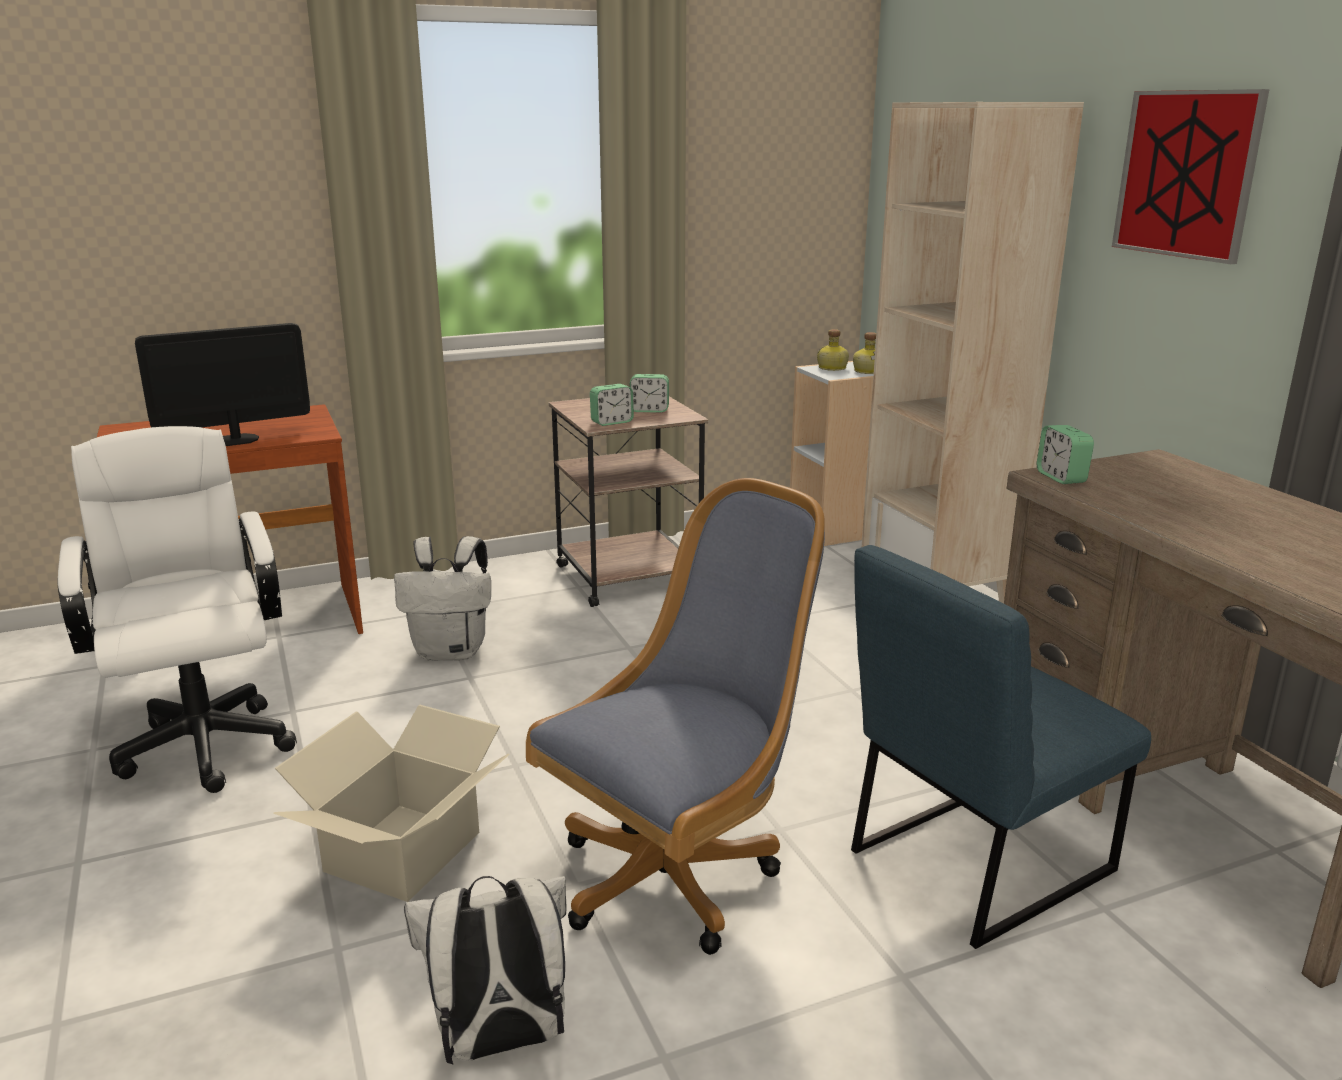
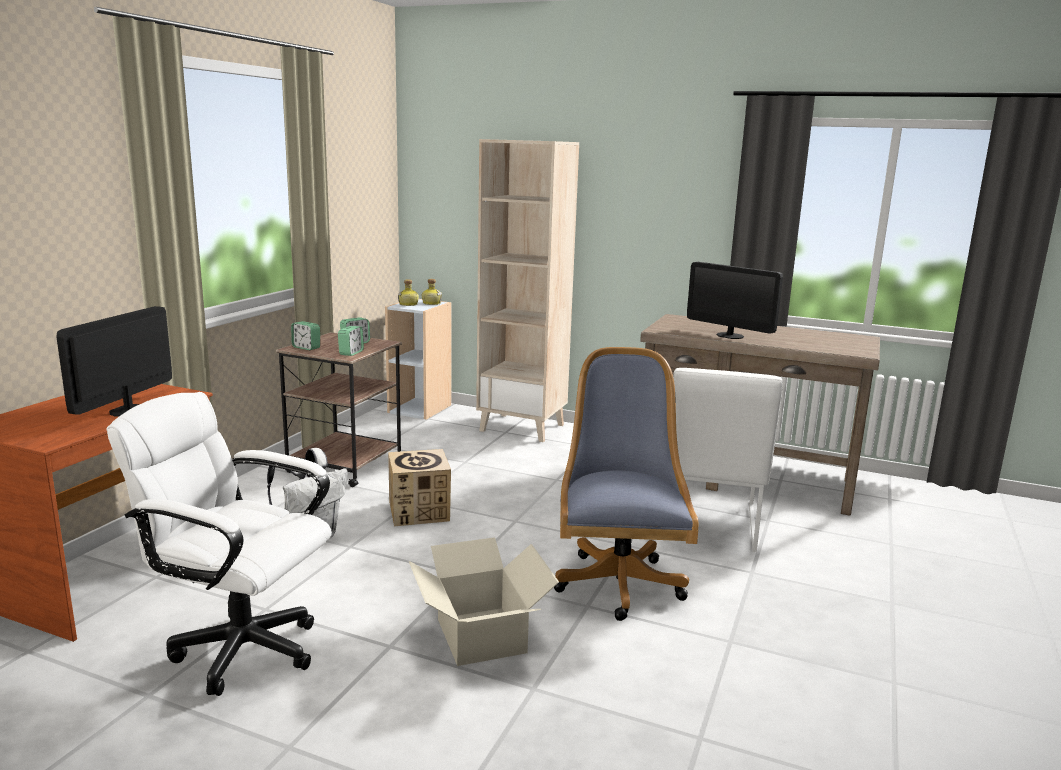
camera: 45 degrees left, 5 degrees down
white backpack [404,876,566,1065] -> none
blue chair [851,545,1151,949] -> white chair [666,368,783,552]
alarm clock [1037,425,1094,484] -> alarm clock moved to [291,321,320,350]
picture [1112,89,1269,264] -> none
none -> cardboard box [388,449,451,526]
none -> monitor [687,262,783,339]

